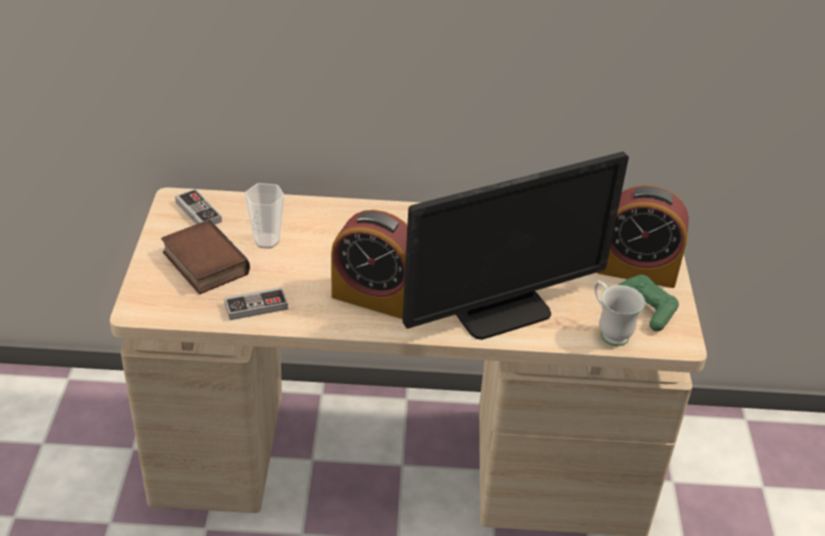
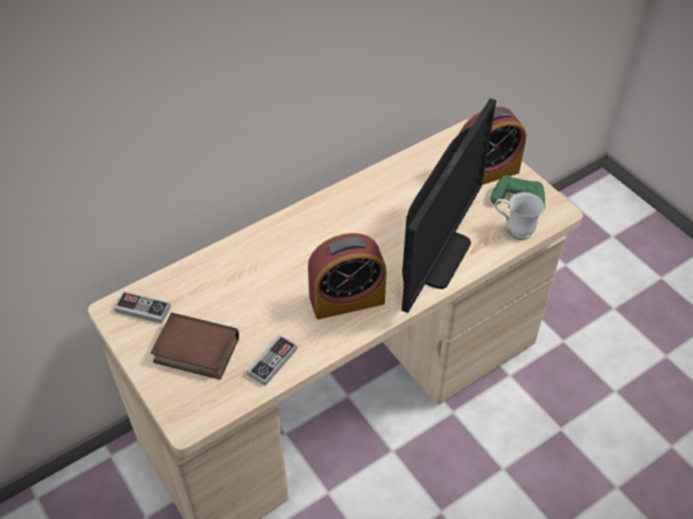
camera: 35 degrees left, 10 degrees up
cup [245,183,285,249] -> none

